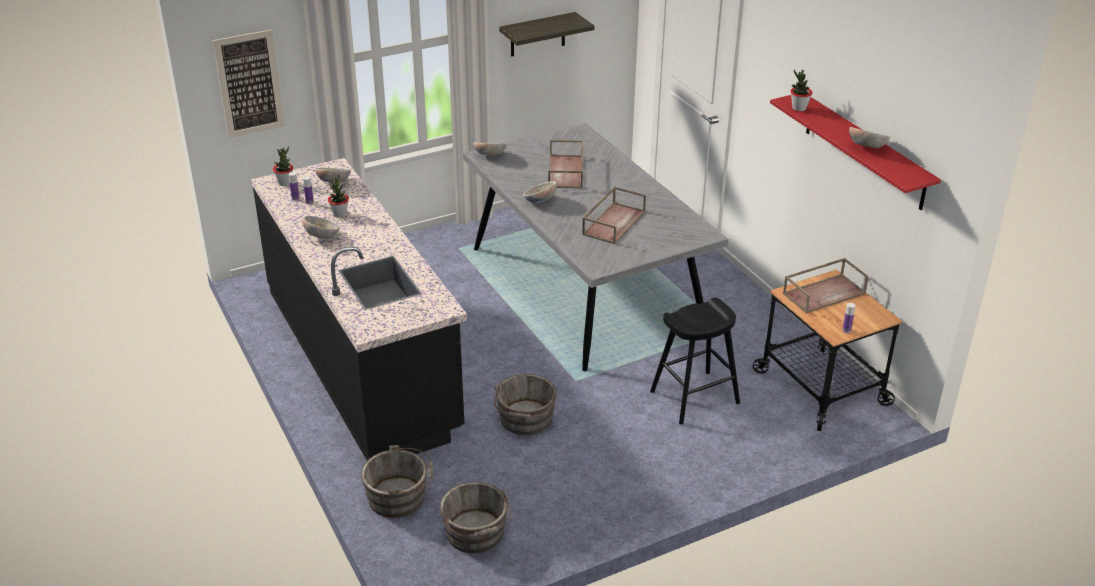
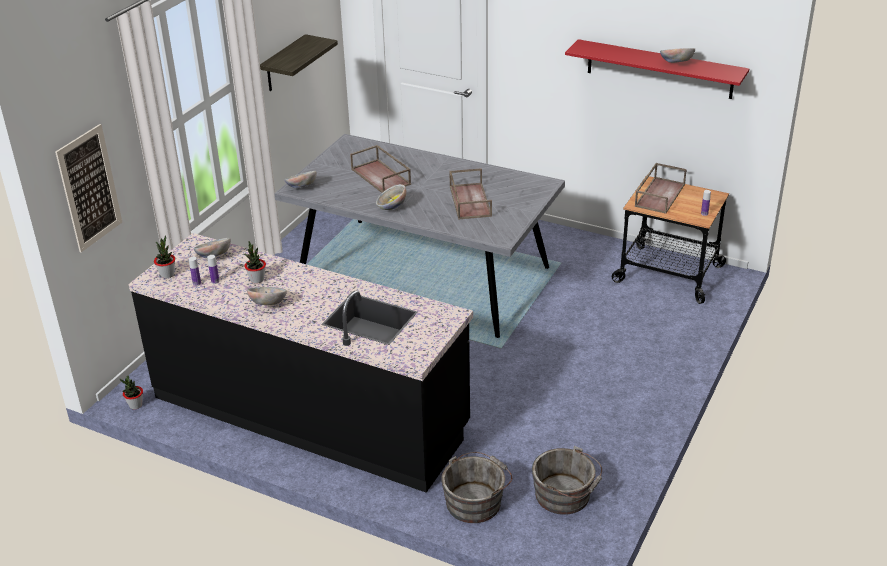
camera: 35 degrees left, 0 degrees up
grey bucket [494,374,557,435] -> none
black stool [650,298,740,424] -> none
potted plant [791,70,812,111] -> potted plant moved to [120,376,143,409]

